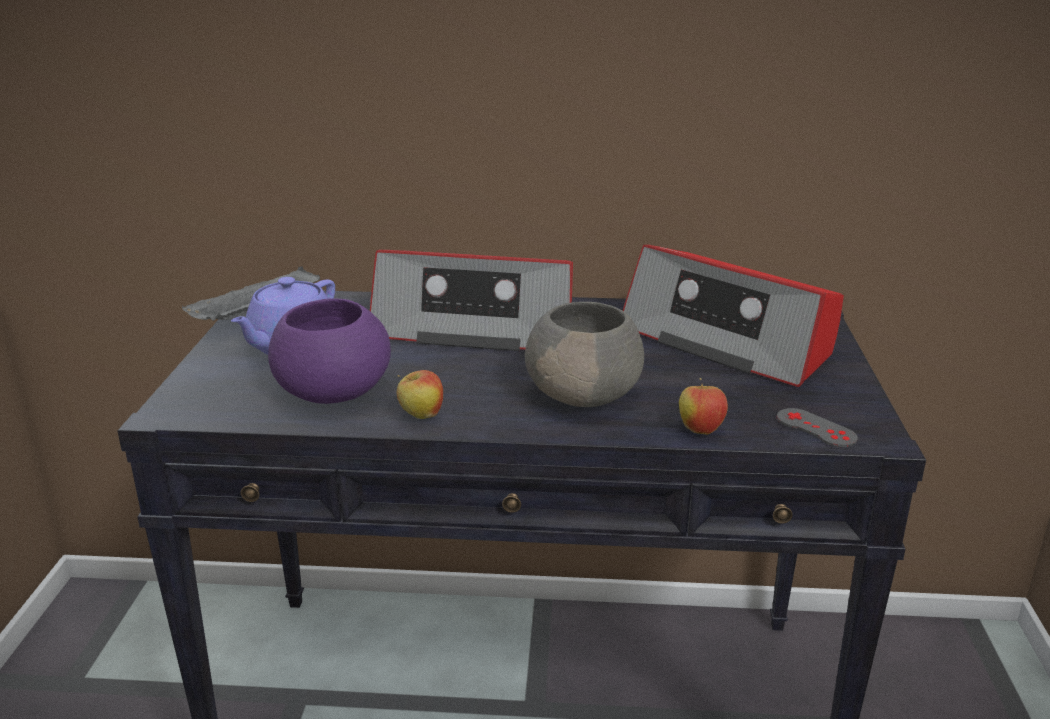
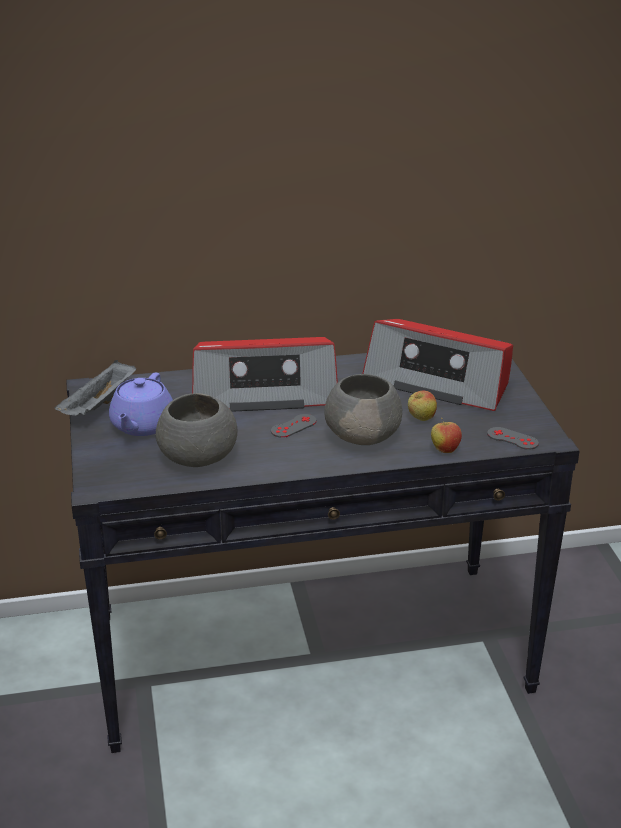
camera: 15 degrees left, 5 degrees up
purple bowl [268,298,391,404] -> grey bowl [156,393,237,467]
apple [397,370,443,419] -> apple moved to [408,391,437,421]
none -> grey game controller [271,414,317,438]

